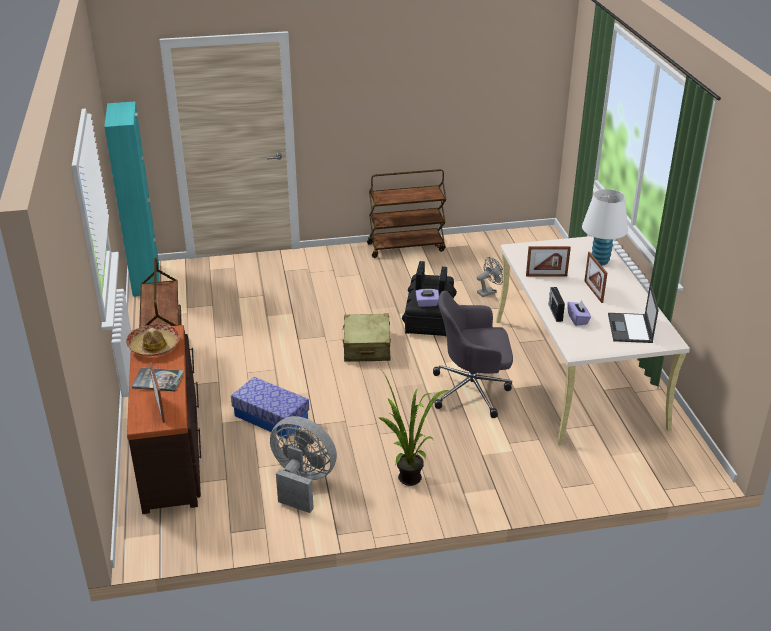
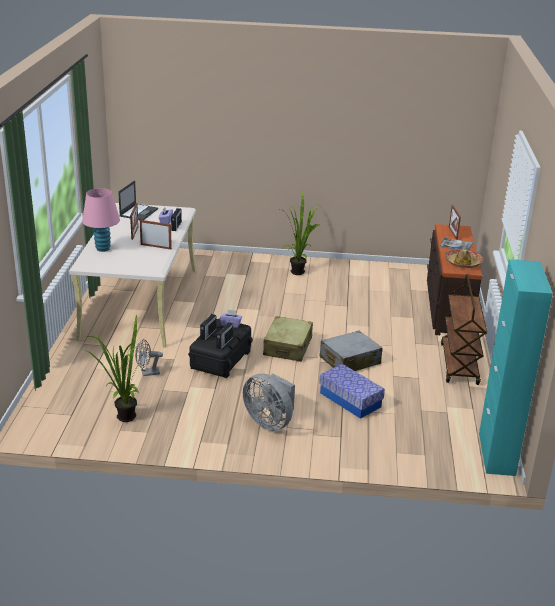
camera: 165 degrees left, 5 degrees down
storage box [231,377,309,439] -> storage box moved to [319,364,385,419]
grey fan [270,416,337,513] -> grey fan moved to [243,374,295,431]
brown cart [367,169,447,258] -> none
grey office chair [433,291,513,418] -> none
white table lamp [582,189,628,265] -> pink table lamp [82,188,120,252]
none -> potted plant [85,314,140,422]
none -> grey suitcase [320,331,383,371]

